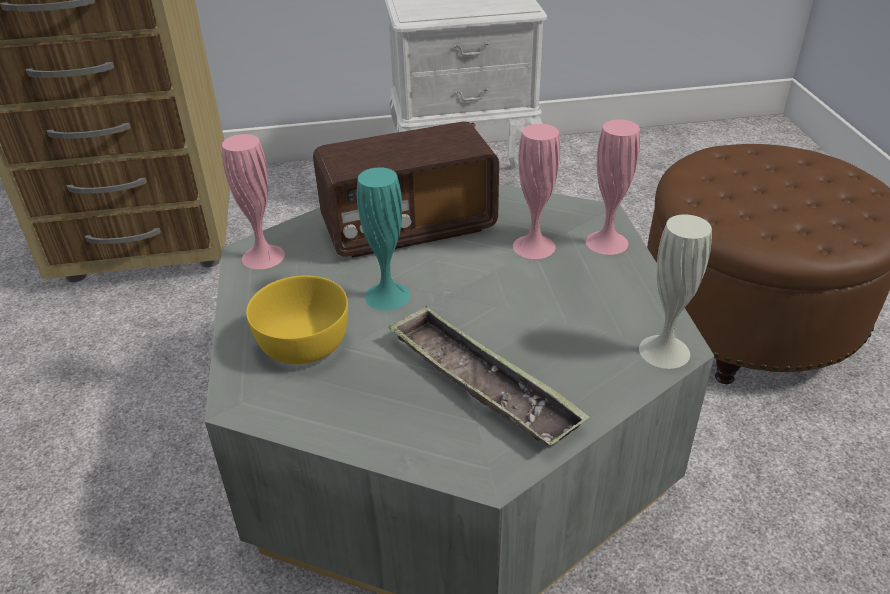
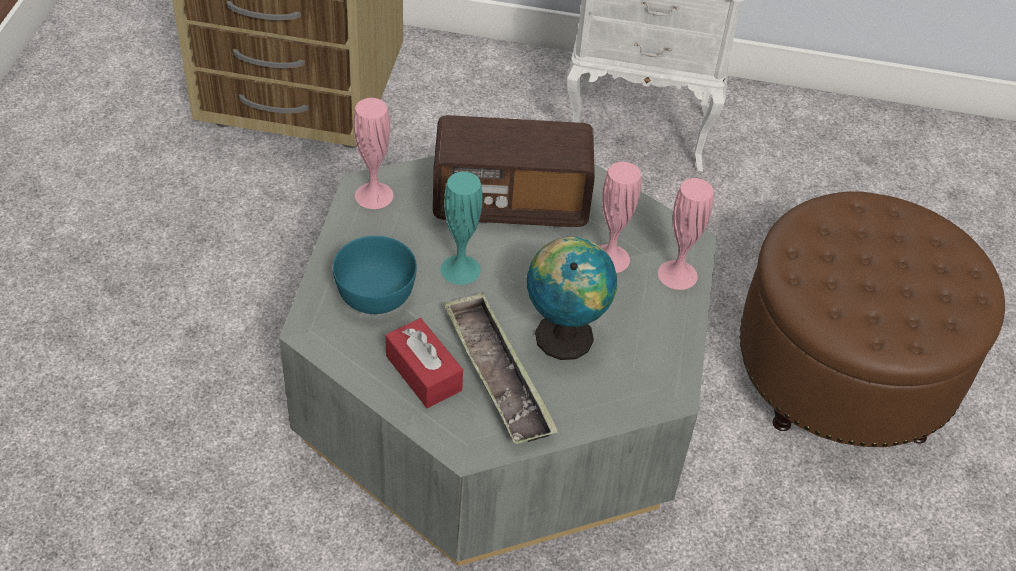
camera: 15 degrees right, 10 degrees up
yellow bowl [246,276,348,364] -> turquoise bowl [333,236,417,314]
white vase [639,214,712,369] -> none
none -> red tissue box [385,318,463,408]
none -> globe [527,237,617,360]

